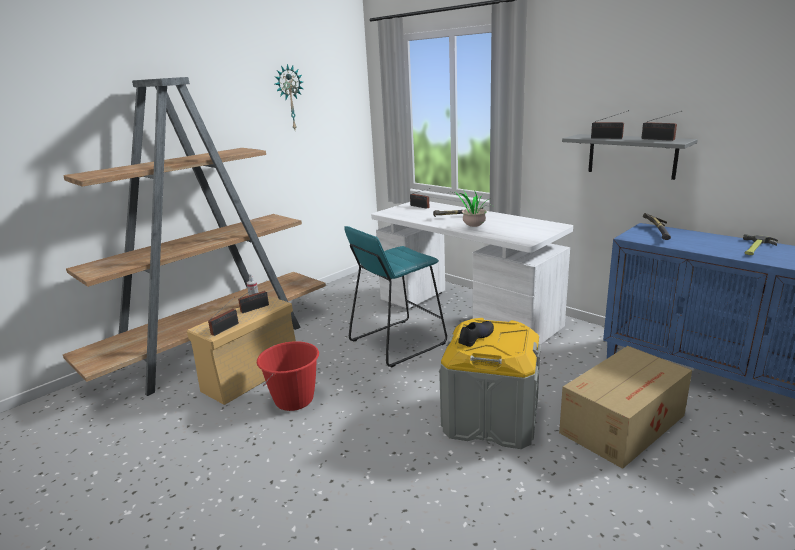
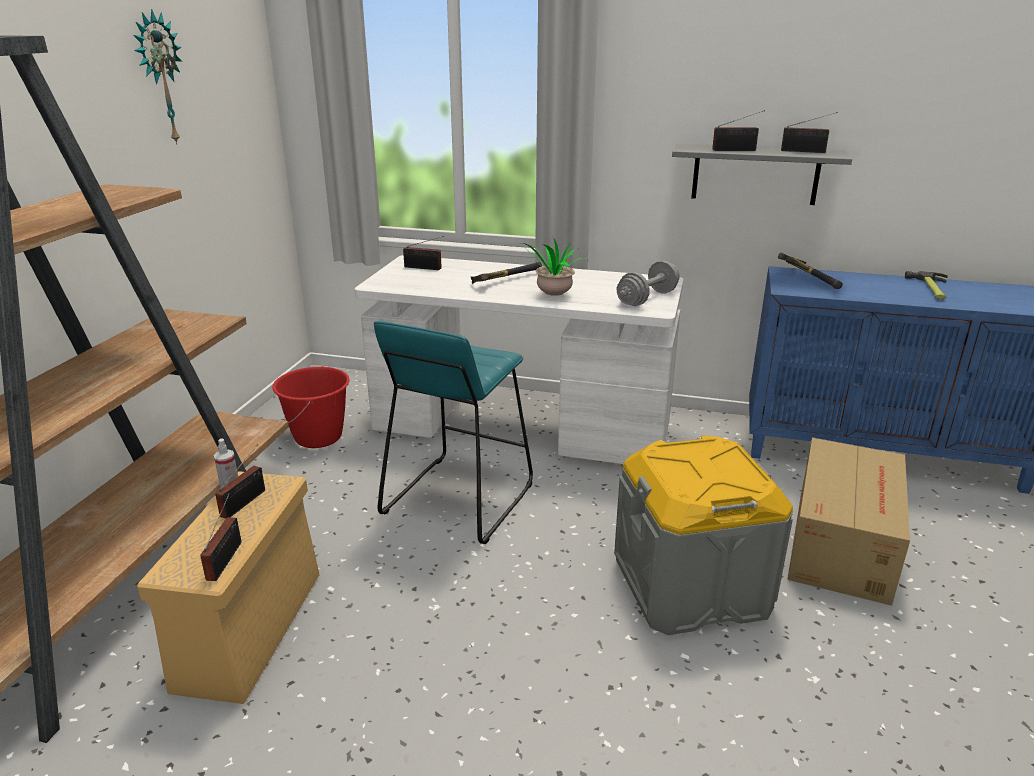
camera: 30 degrees left, 5 degrees up
red bucket [257,341,319,411] -> red bucket moved to [272,367,350,448]
black shoe [459,321,494,347] -> none
none -> grey dumbbell [617,261,680,306]

